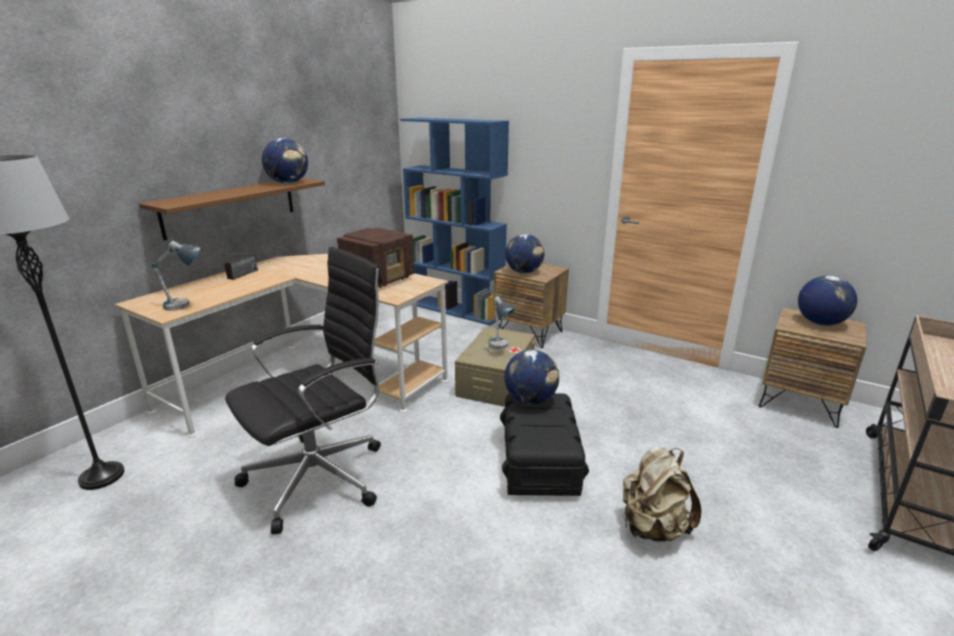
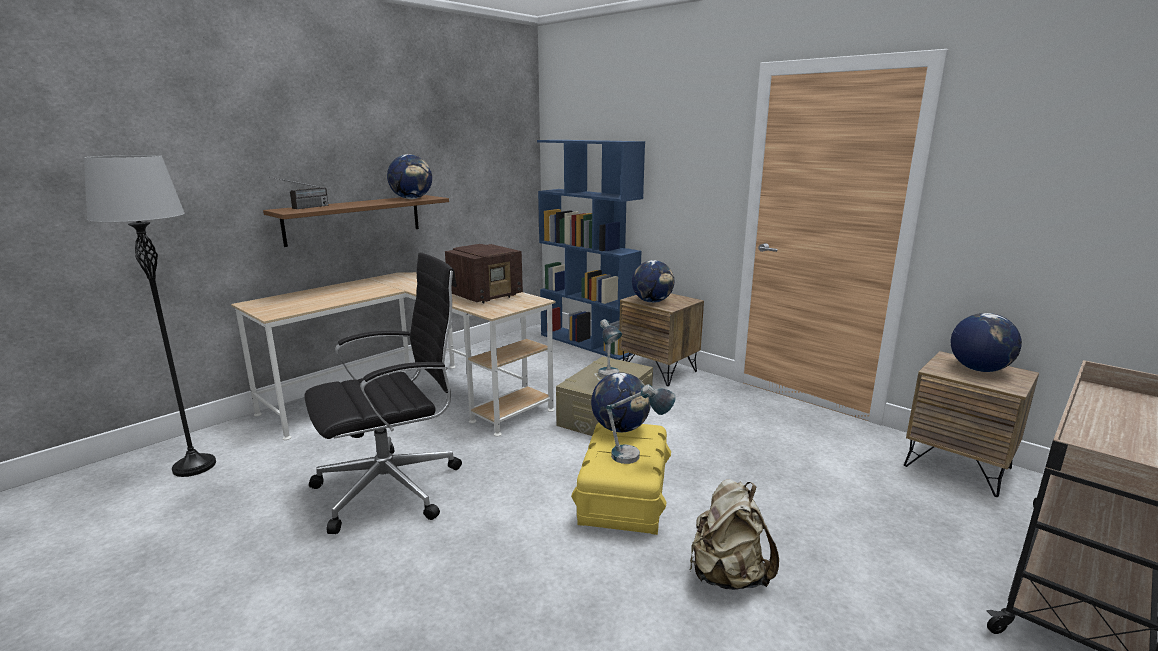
camera: 10 degrees right, 5 degrees down
table lamp [152,241,200,311] -> table lamp moved to [606,384,676,464]
radio [207,253,258,280] -> radio moved to [269,177,328,209]
black storage box [500,393,589,496] -> yellow storage box [571,422,671,535]

